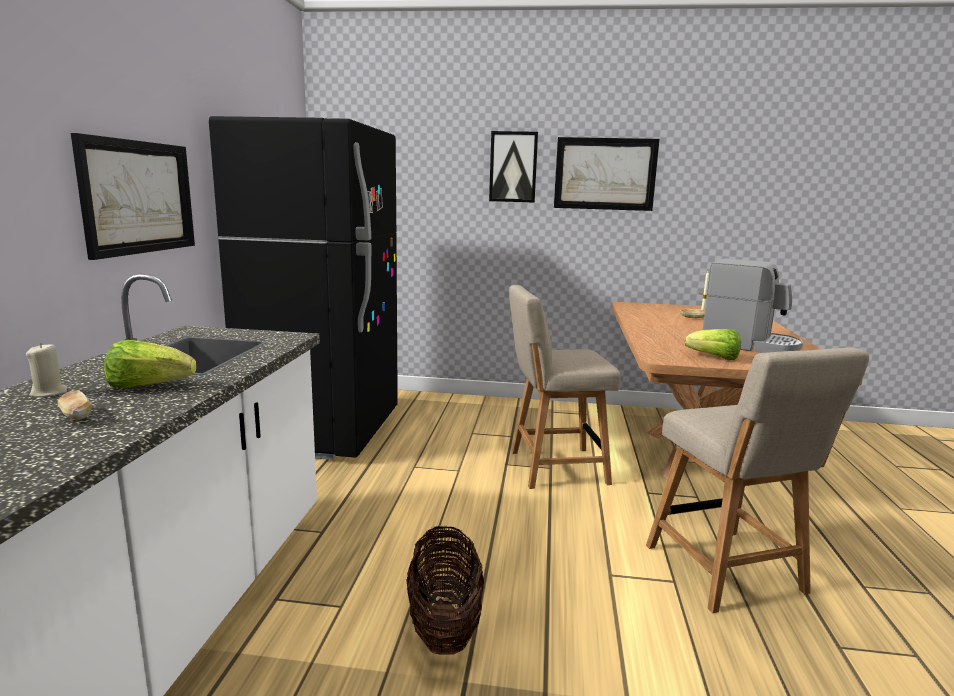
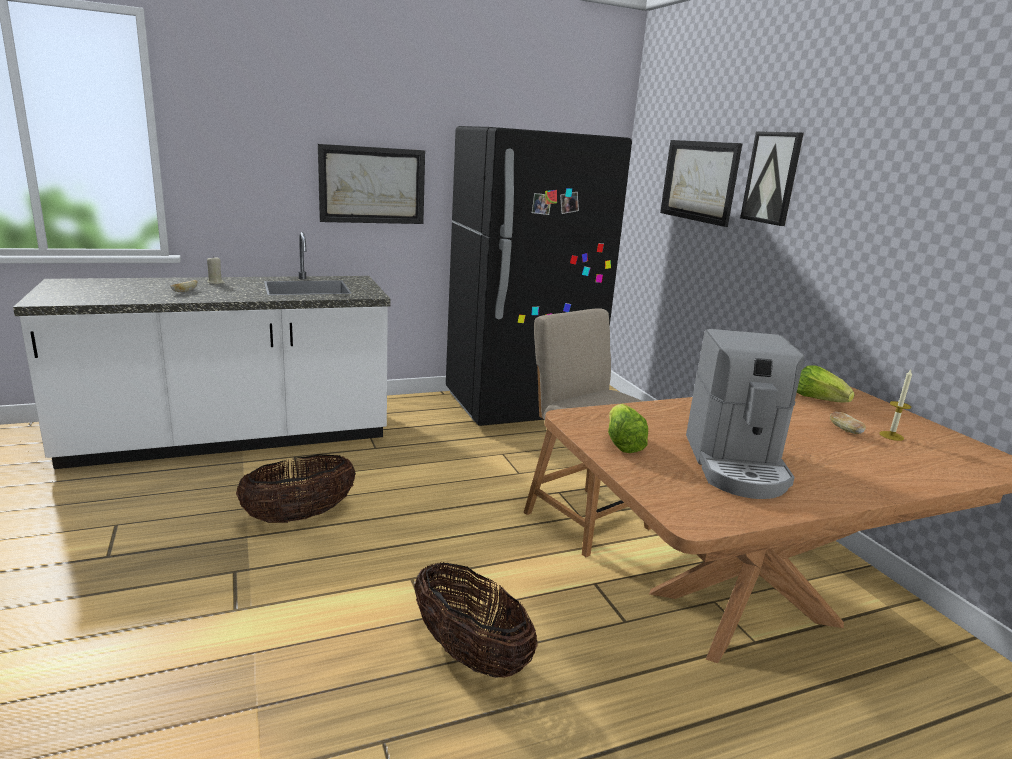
camera: 60 degrees right, 5 degrees up
lettuce [104,340,196,388] -> lettuce moved to [797,365,855,403]
picture [554,137,660,211] -> picture moved to [660,140,742,227]
beige chair [646,347,869,613] -> basket [414,562,538,678]

